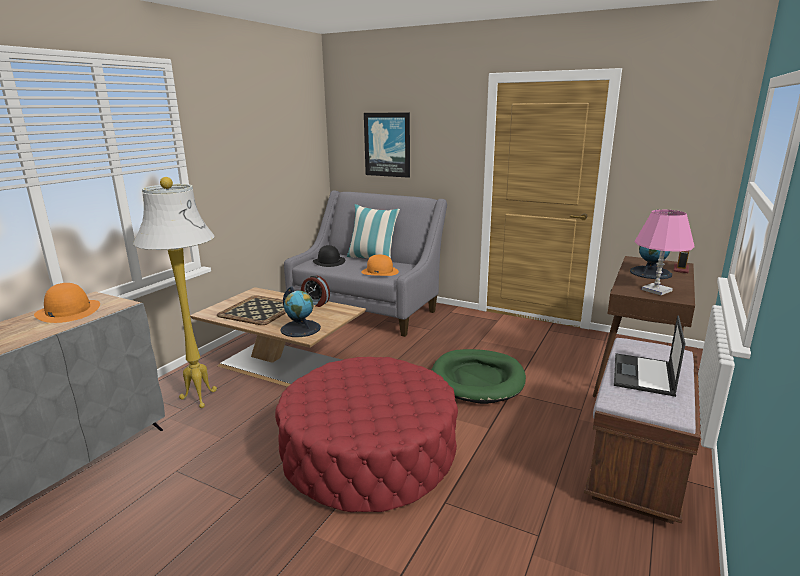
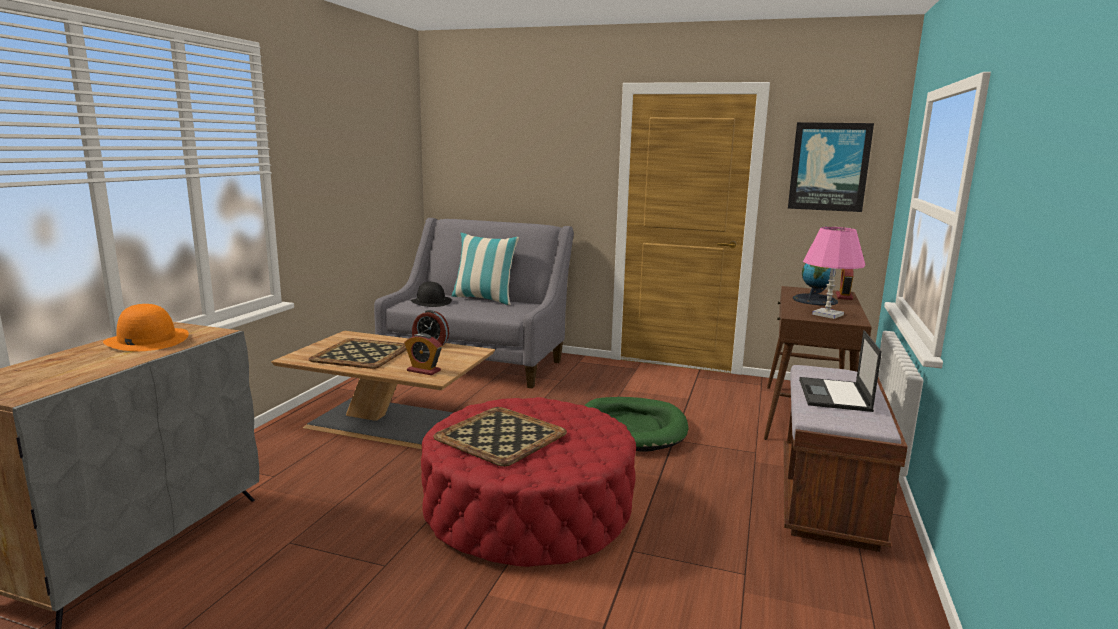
camera: 10 degrees left, 5 degrees down
white floor lamp [133,177,217,408] -> none
globe [280,286,321,337] -> alarm clock [404,333,442,375]
orange hat [361,255,399,276] -> none
picture [364,113,410,178] -> picture moved to [788,122,874,212]
none -> tray [433,407,567,467]

